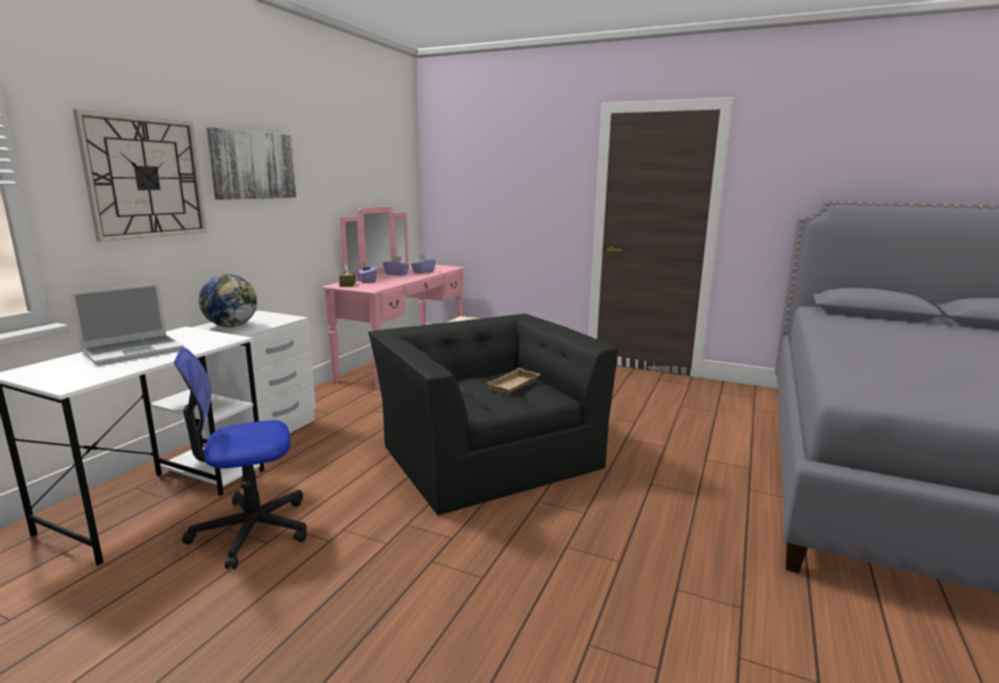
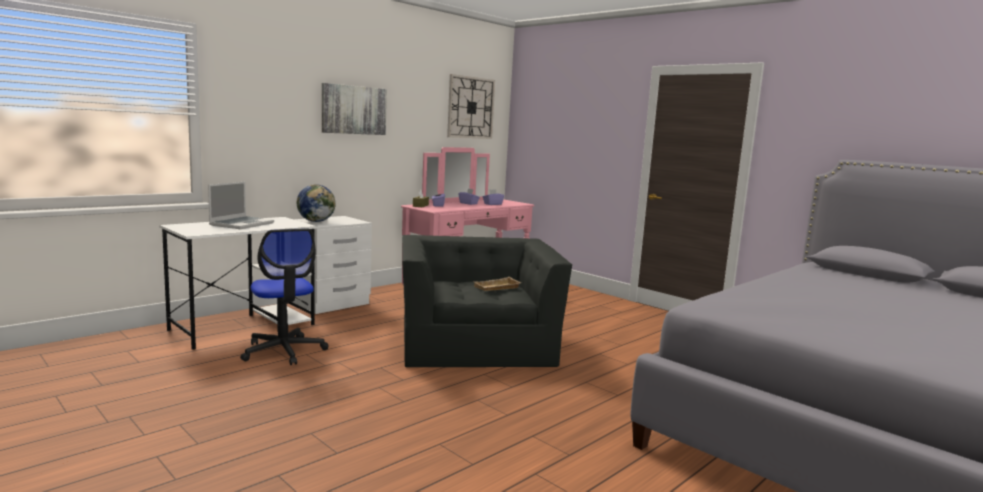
camera: 20 degrees right, 5 degrees down
laptop [70,283,184,366] -> laptop turned 45 degrees counterclockwise [208,182,274,229]
wall clock [73,109,207,242] -> wall clock moved to [447,74,495,139]
office chair [174,347,307,569] -> office chair turned 120 degrees counterclockwise [240,228,329,365]

